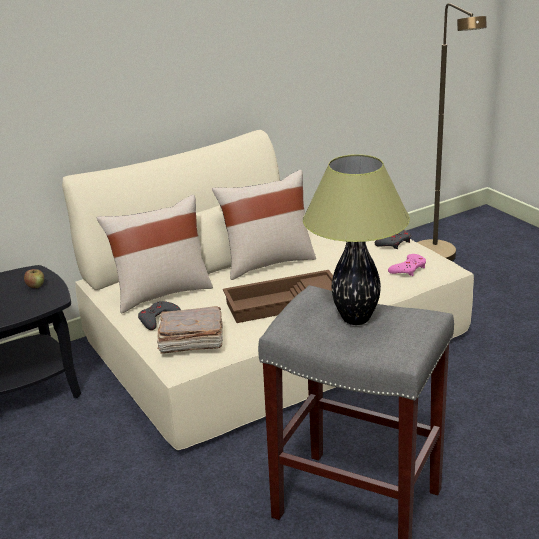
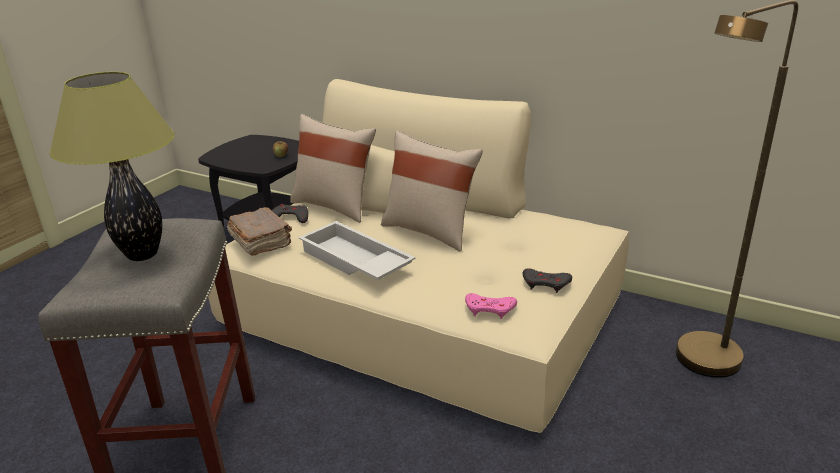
camera: 60 degrees right, 0 degrees up
brown tray [223,270,333,323] -> white tray [299,221,416,280]

